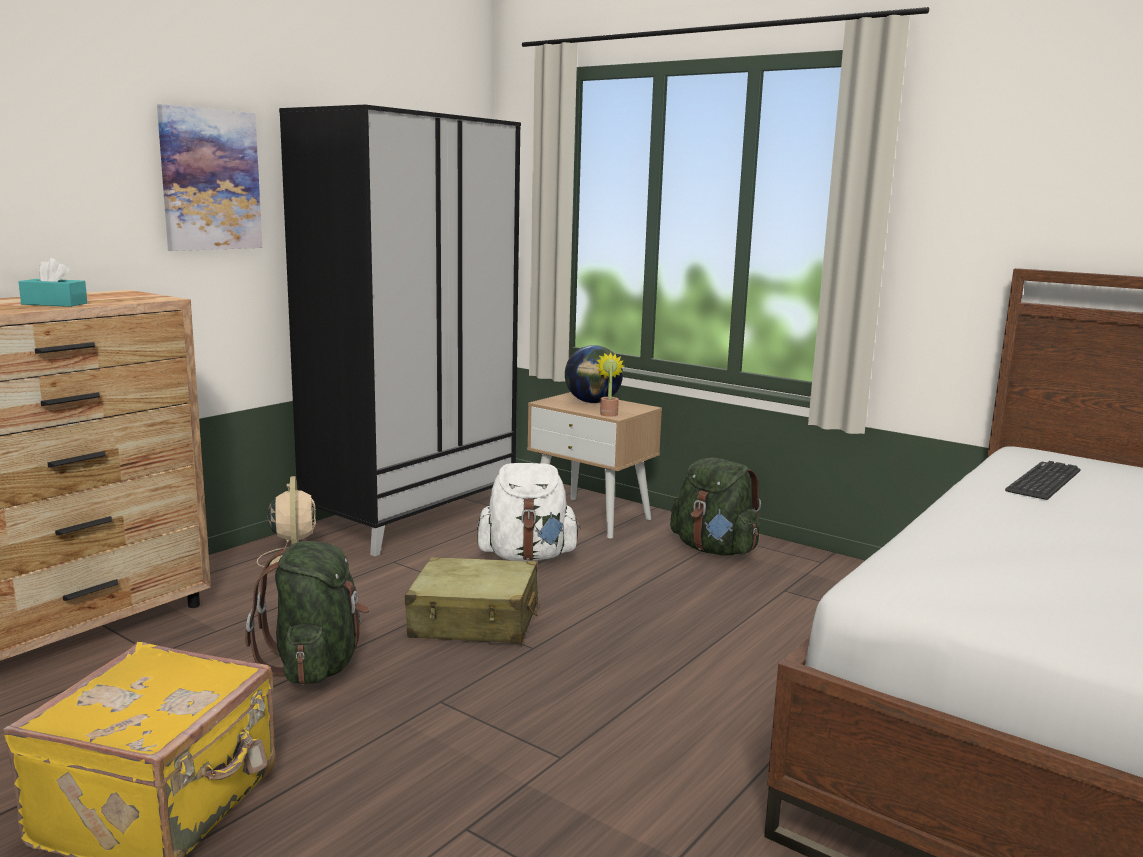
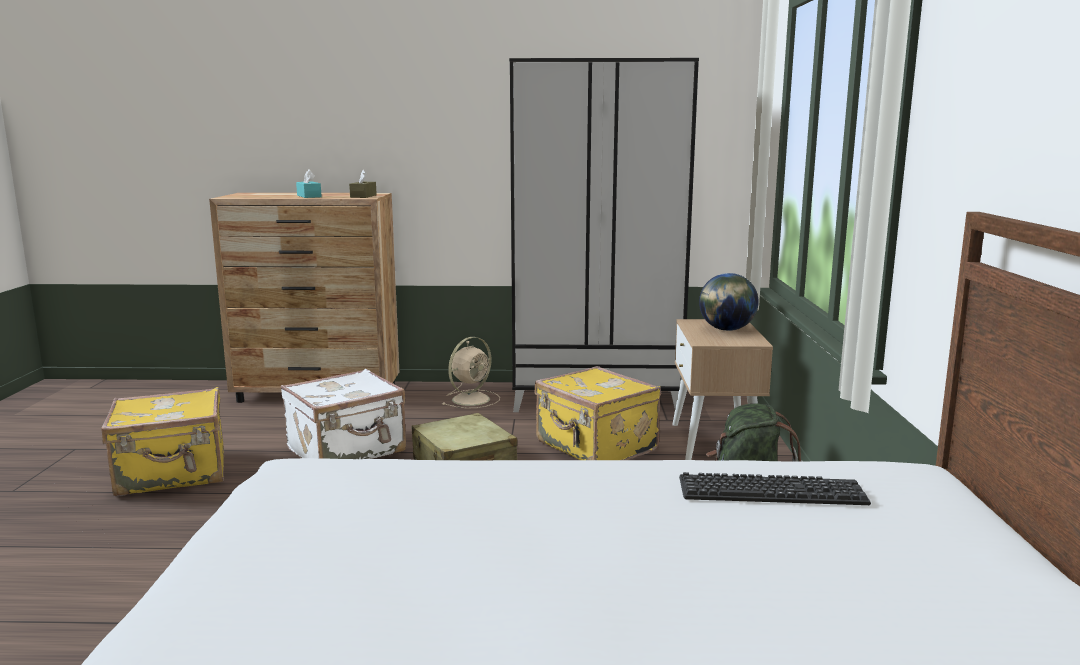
camera: 55 degrees right, 0 degrees up
picture [157,104,262,251] -> none
green backpack [245,541,369,685] -> white suitcase [281,369,406,459]
white backpack [477,463,581,561] -> yellow suitcase [535,366,661,460]
potted plant [595,352,624,417] -> none
none -> brown tissue box [349,169,377,198]

